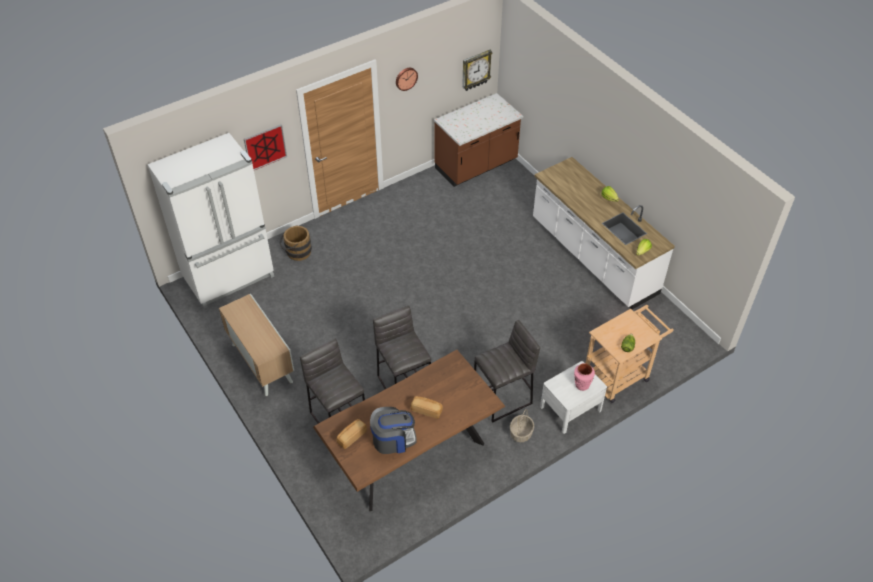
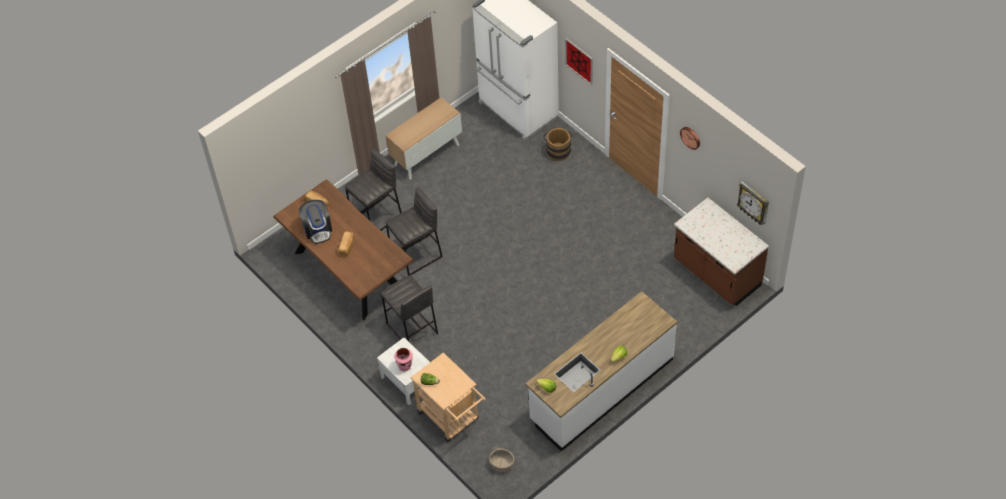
camera: 85 degrees right, 5 degrees up
basket [510,409,534,442] -> basket moved to [489,448,514,472]

